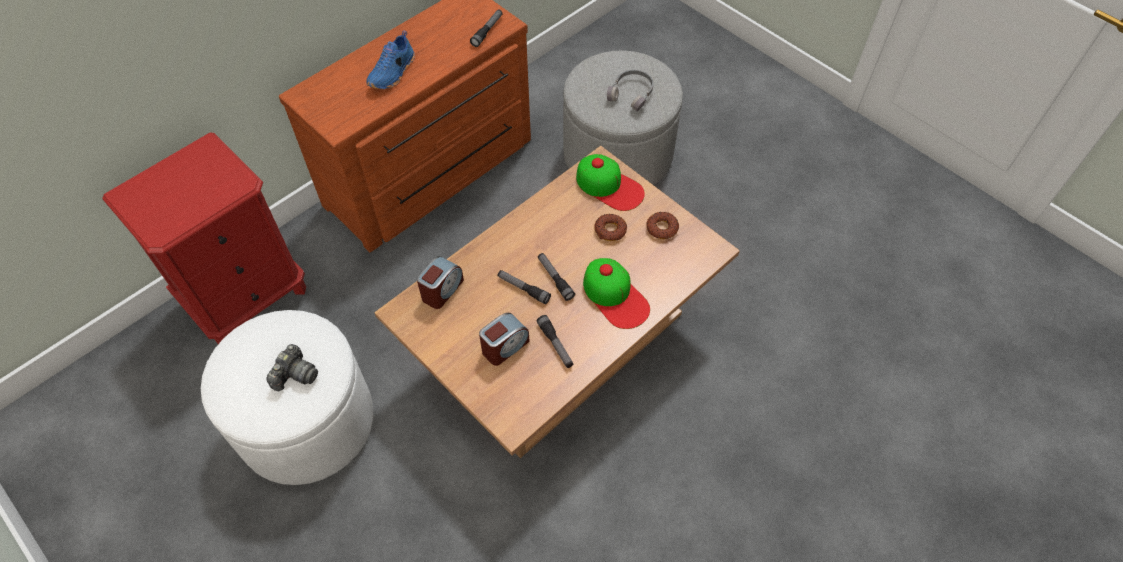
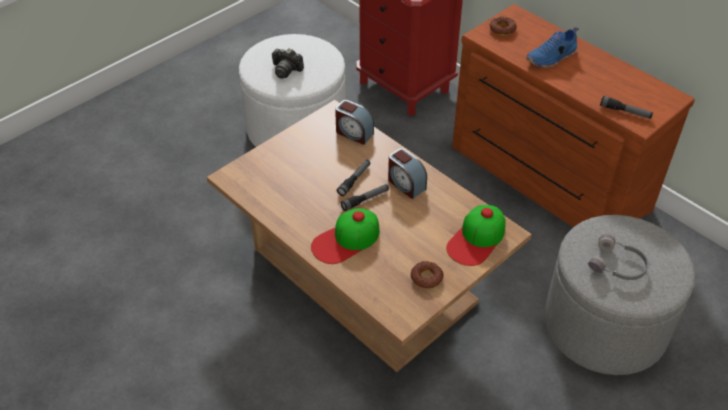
camera: 90 degrees right, 10 degrees down
blue shoe [366,31,415,90] -> blue shoe turned 60 degrees counterclockwise [526,27,579,68]
alarm clock [479,313,530,366] -> alarm clock moved to [388,148,427,199]
flashlight [537,315,573,368] -> none
donut [594,214,627,241] -> donut moved to [490,17,517,36]

